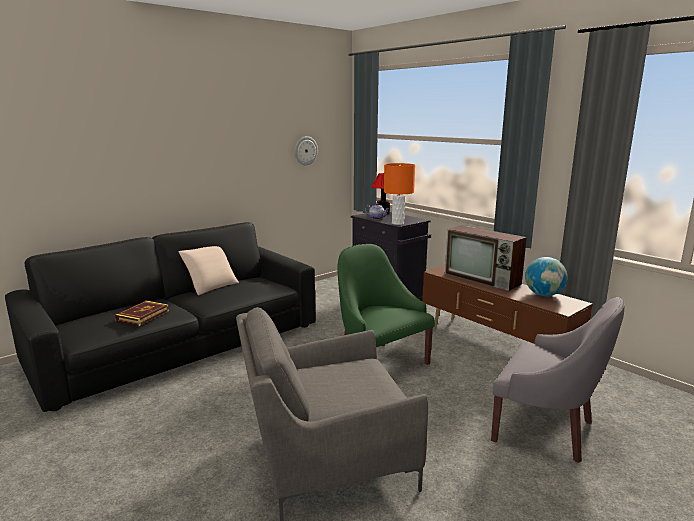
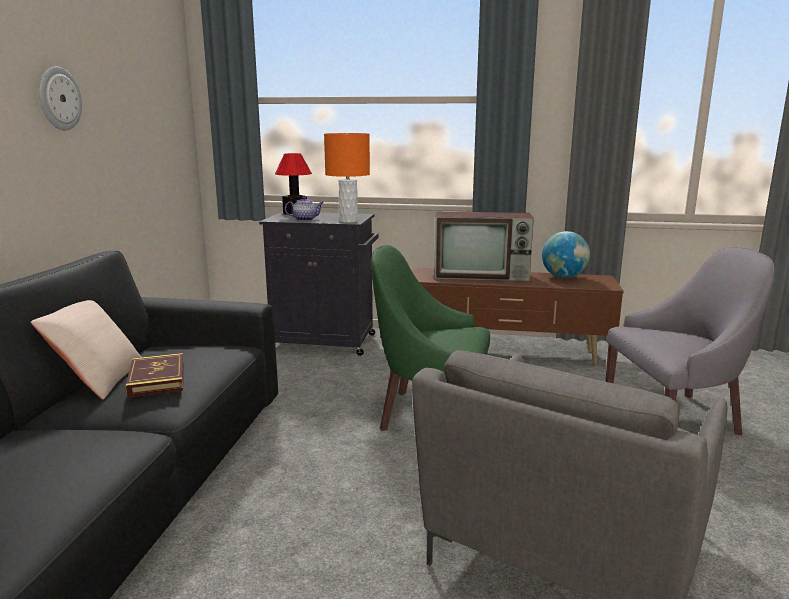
camera: 40 degrees left, 0 degrees up
book [115,301,169,326] -> book moved to [126,353,184,398]
wall clock [295,136,318,165] -> wall clock moved to [39,66,82,131]

